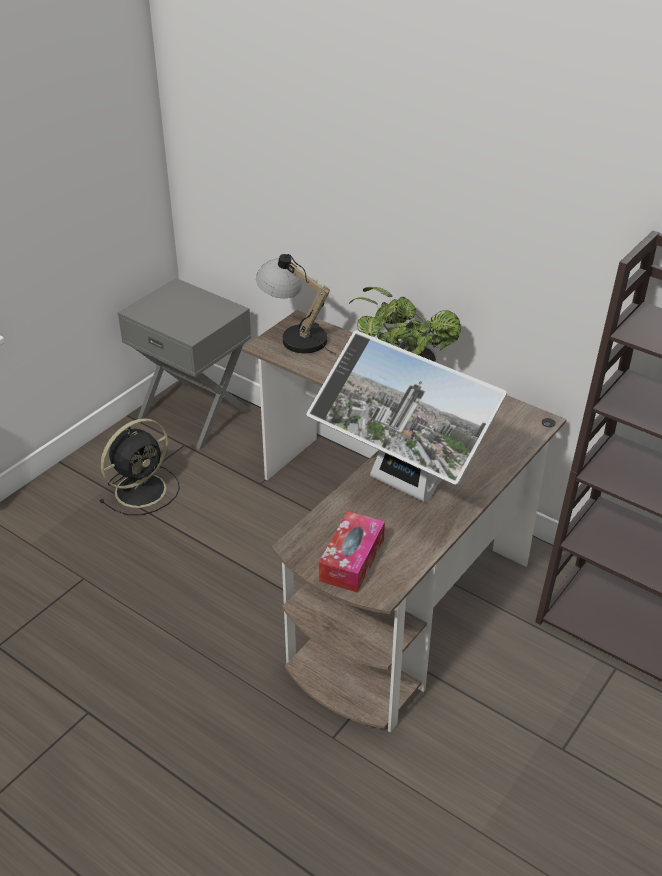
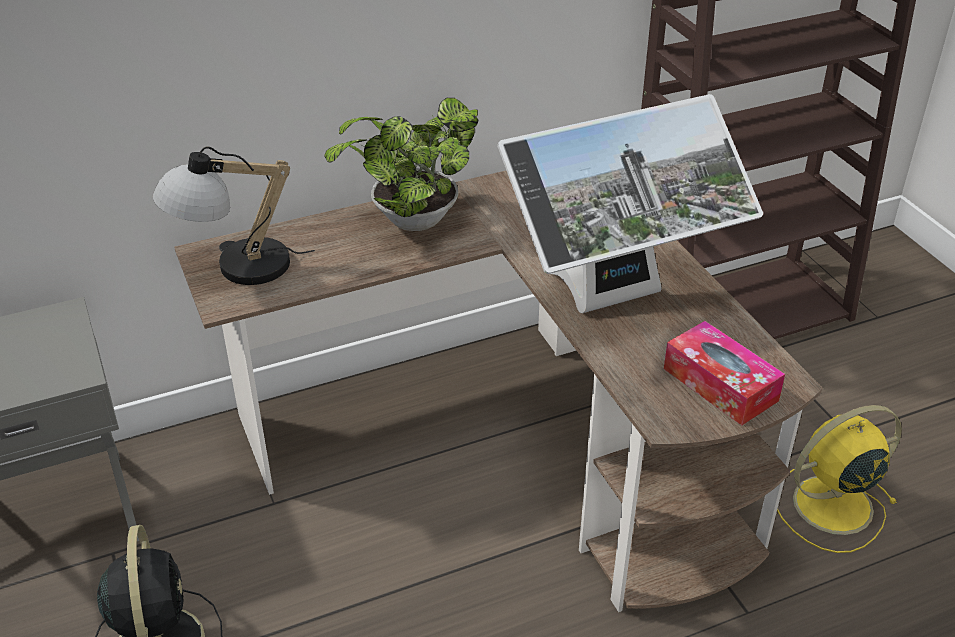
camera: 60 degrees left, 0 degrees up
none -> yellow fan [777,405,902,553]

